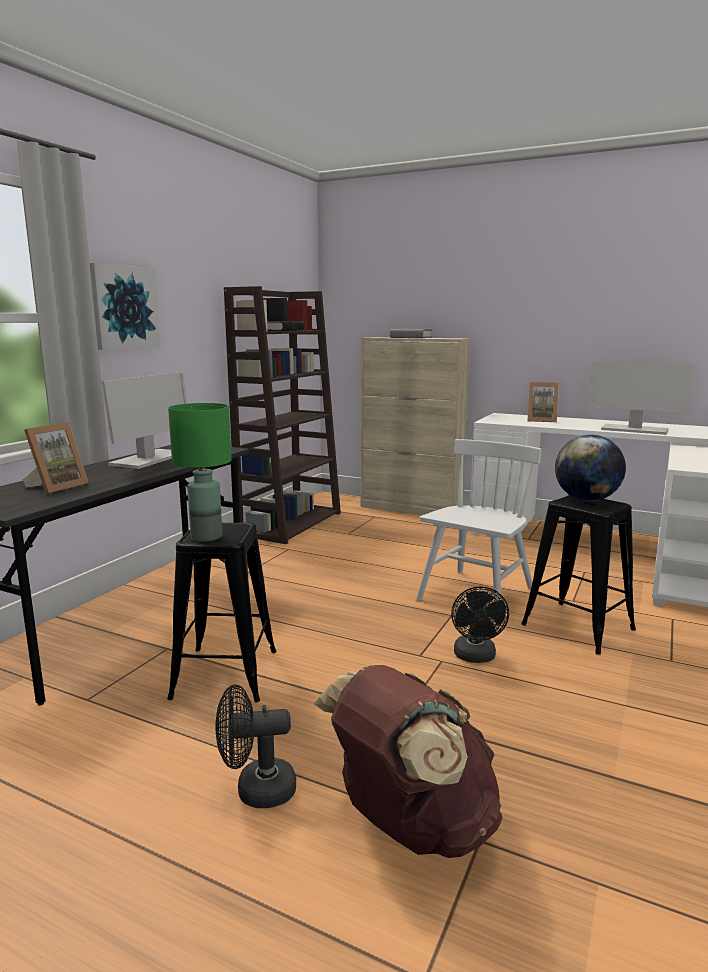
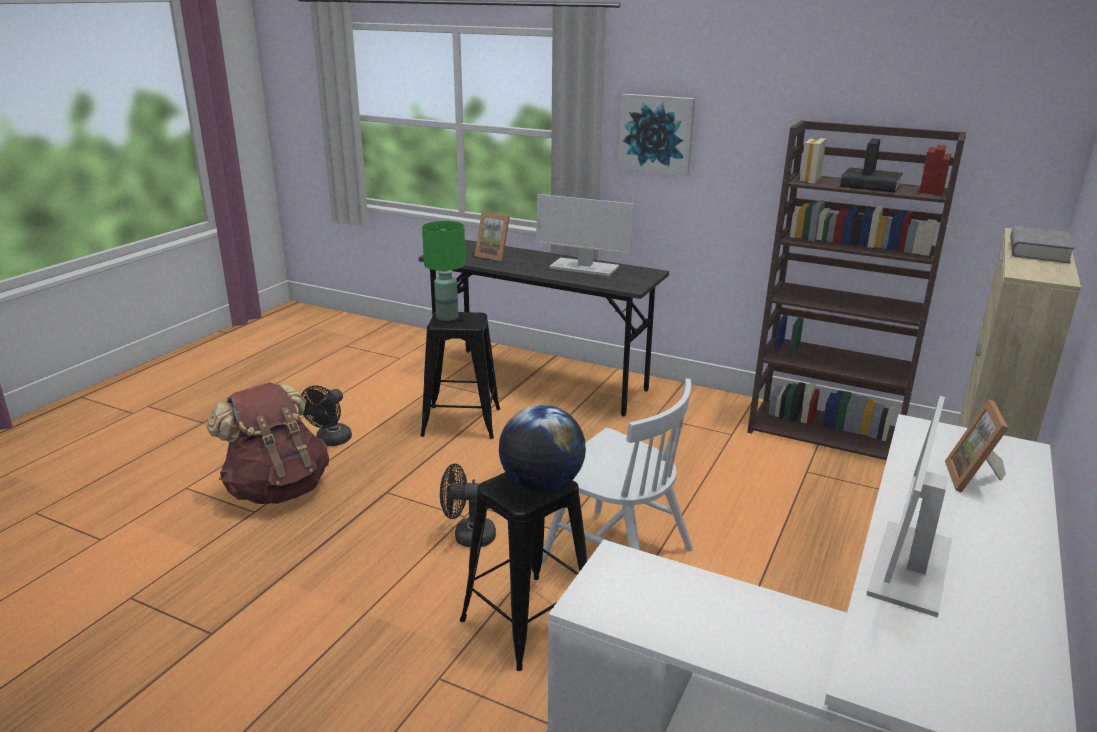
camera: 90 degrees right, 10 degrees up
black fan [216,685,296,808] -> black fan turned 150 degrees counterclockwise [301,385,352,446]

